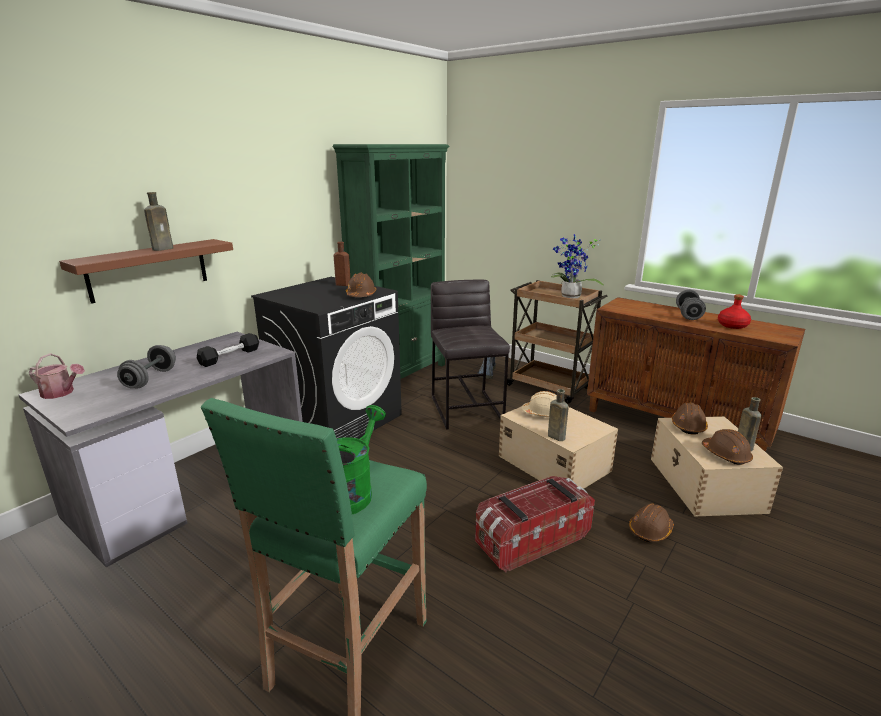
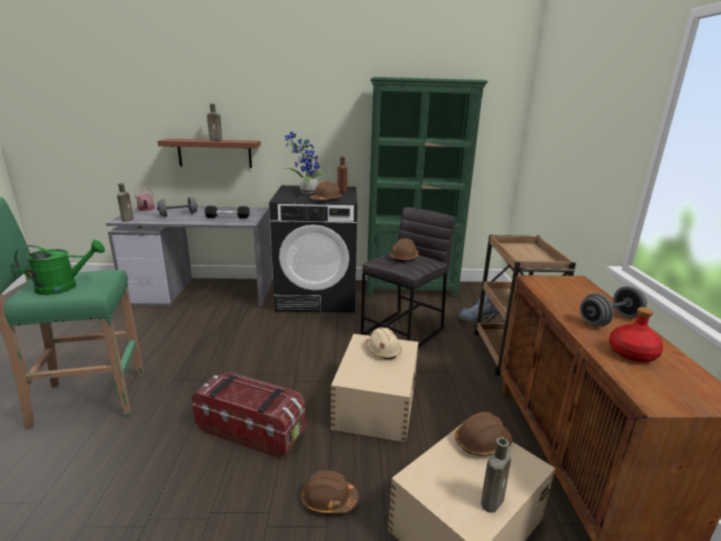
camera: 50 degrees right, 0 degrees up
brown bottle [548,389,569,441] -> brown bottle moved to [117,183,134,222]
potted plant [551,234,604,298] -> potted plant moved to [285,132,327,194]
brown hard hat [702,429,753,465] -> brown hard hat moved to [390,238,419,262]

